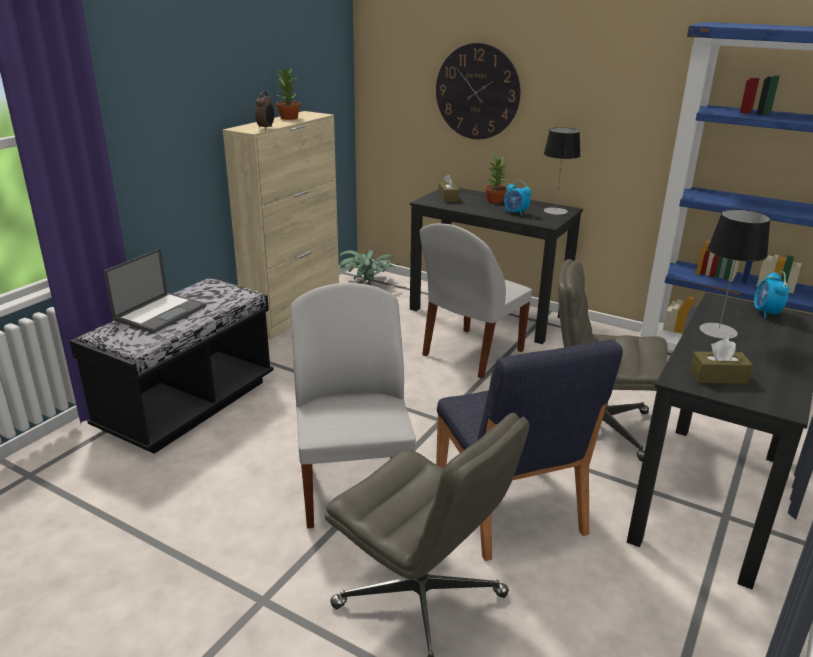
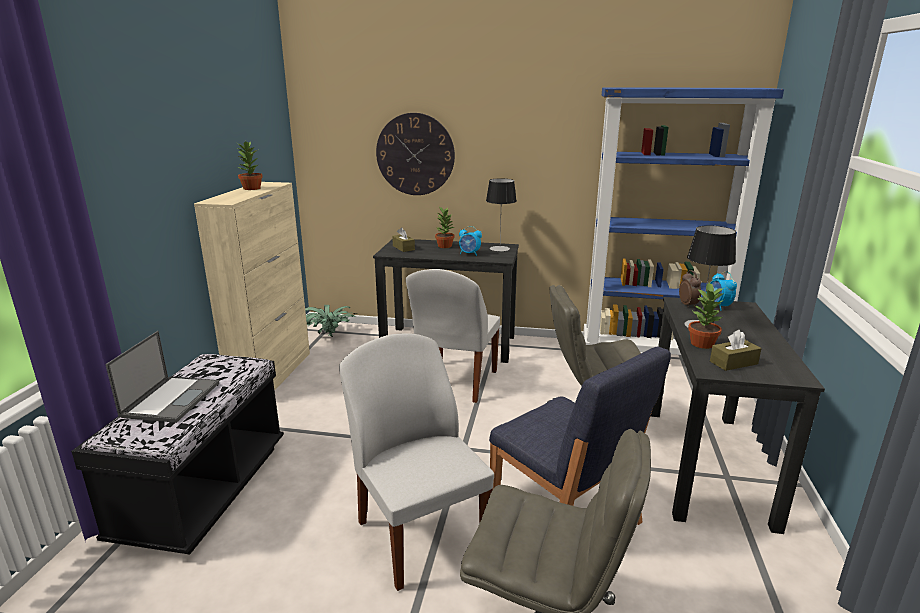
camera: 20 degrees left, 5 degrees down
alarm clock [255,92,274,130] -> alarm clock moved to [679,270,701,308]
none -> potted plant [688,283,724,349]

